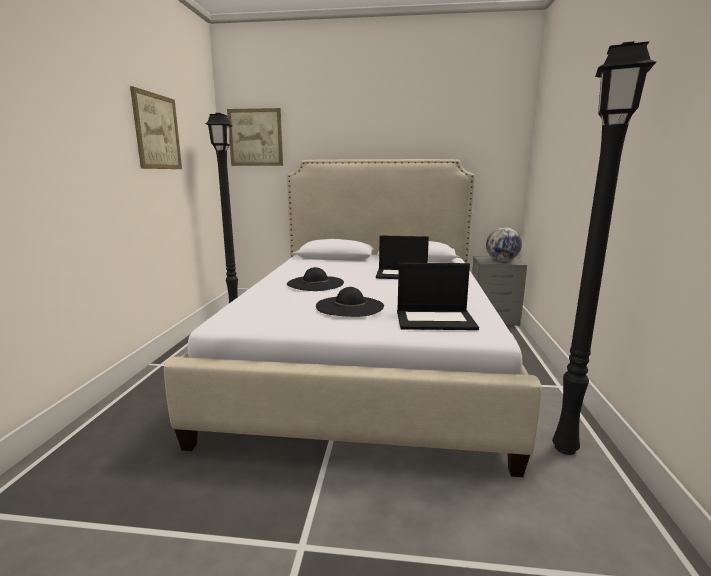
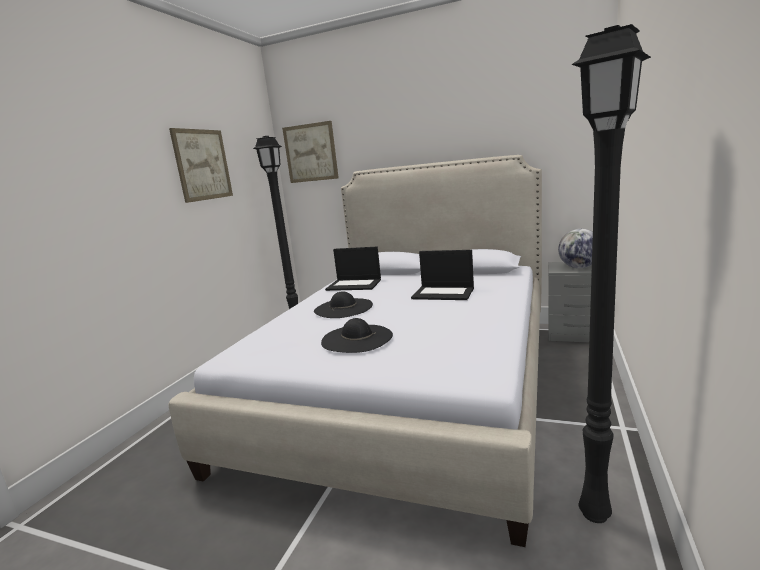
camera: 15 degrees right, 0 degrees up
laptop [397,263,479,330] -> laptop moved to [325,247,381,291]

